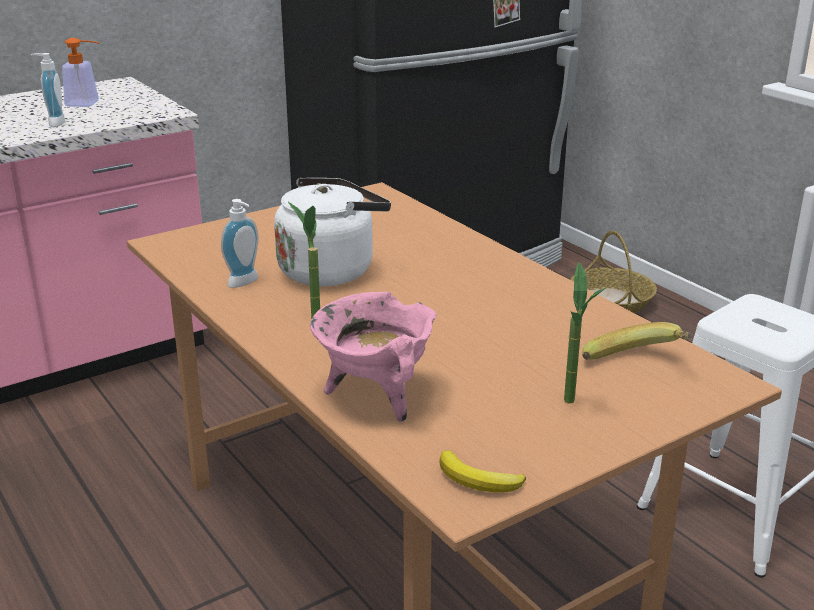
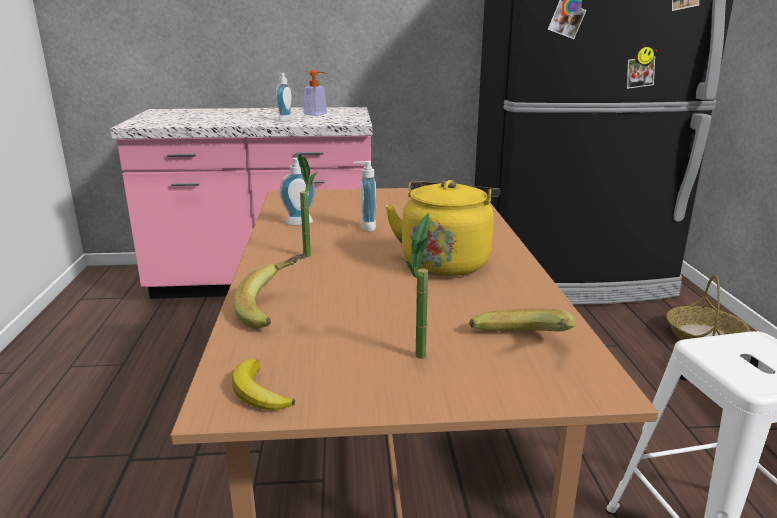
camera: 30 degrees right, 5 degrees down
white kettle [274,178,391,286] -> soap dispenser [353,161,376,232]
pink cooking pot [309,292,436,422] -> banana [233,254,306,329]
none -> yellow kettle [385,180,500,276]

